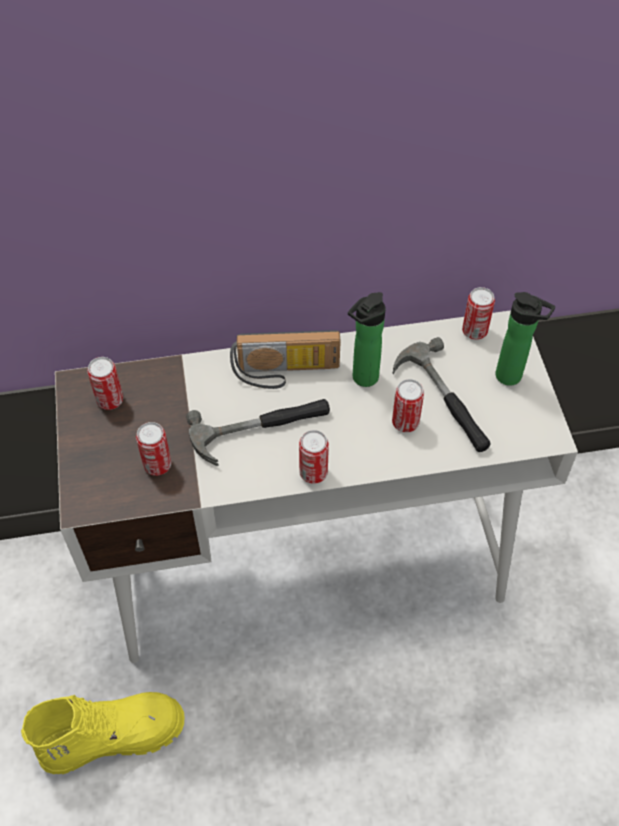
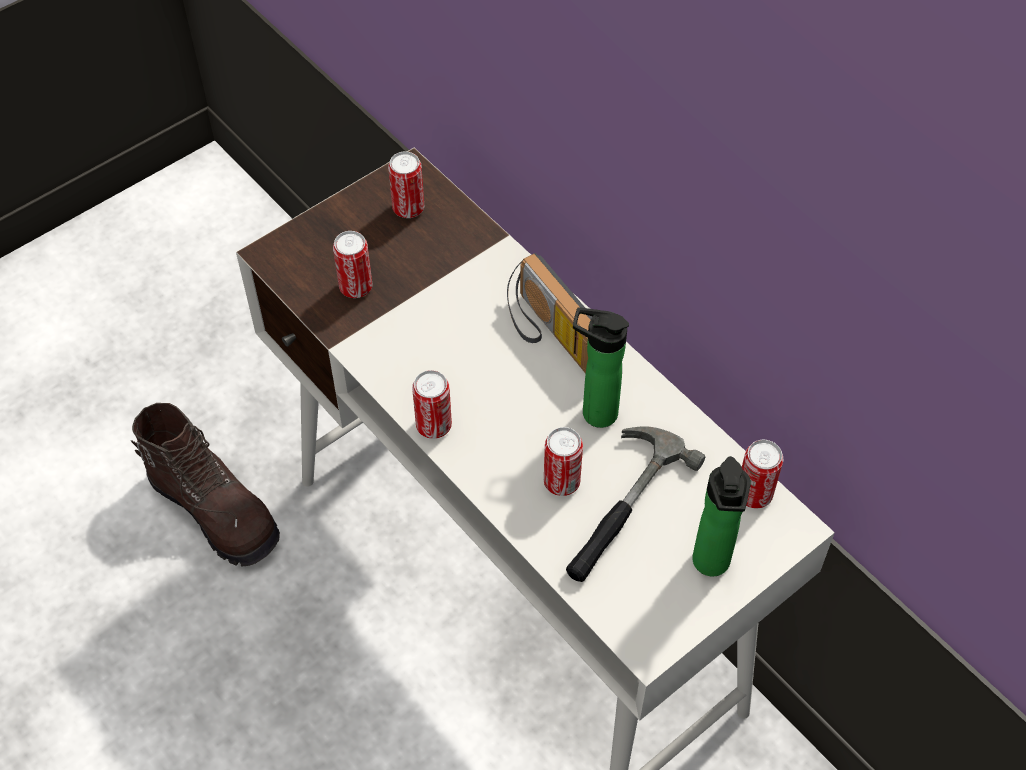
camera: 60 degrees right, 0 degrees up
yellow boot [21,692,185,774] -> brown boot [131,403,280,567]
hammer [186,399,330,466] -> none

